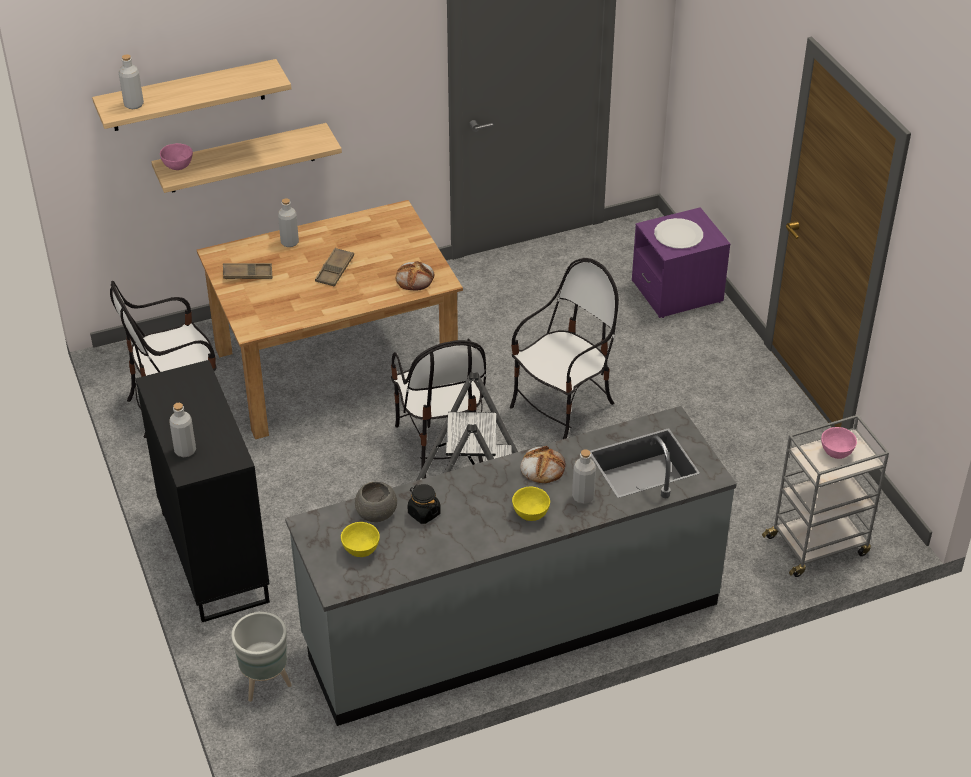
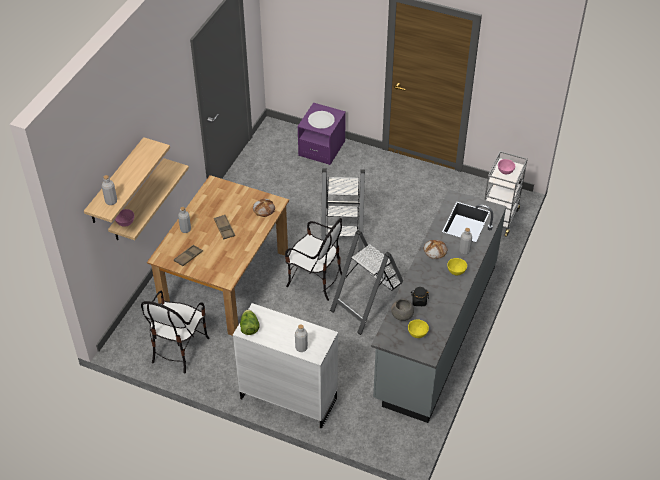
camera: 45 degrees left, 5 degrees up
black dresser [135,360,270,622] -> white dresser [233,303,338,429]
grey planter [231,612,292,702] -> none
chair [510,258,619,439] -> grey step ladder [321,169,365,252]
none -> lettuce [240,310,259,335]

